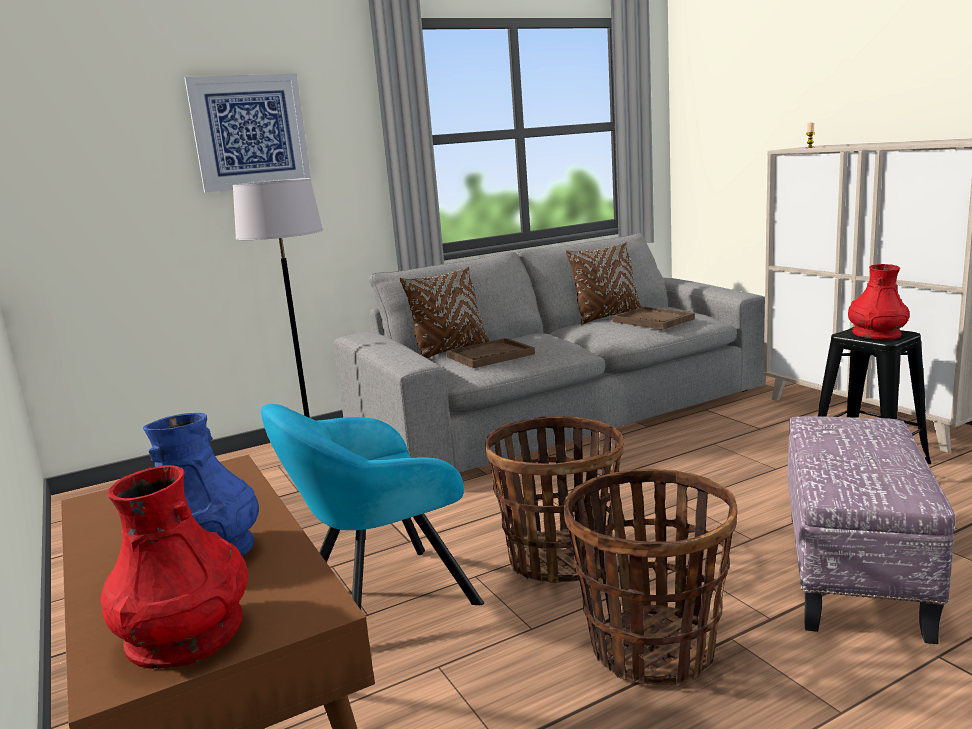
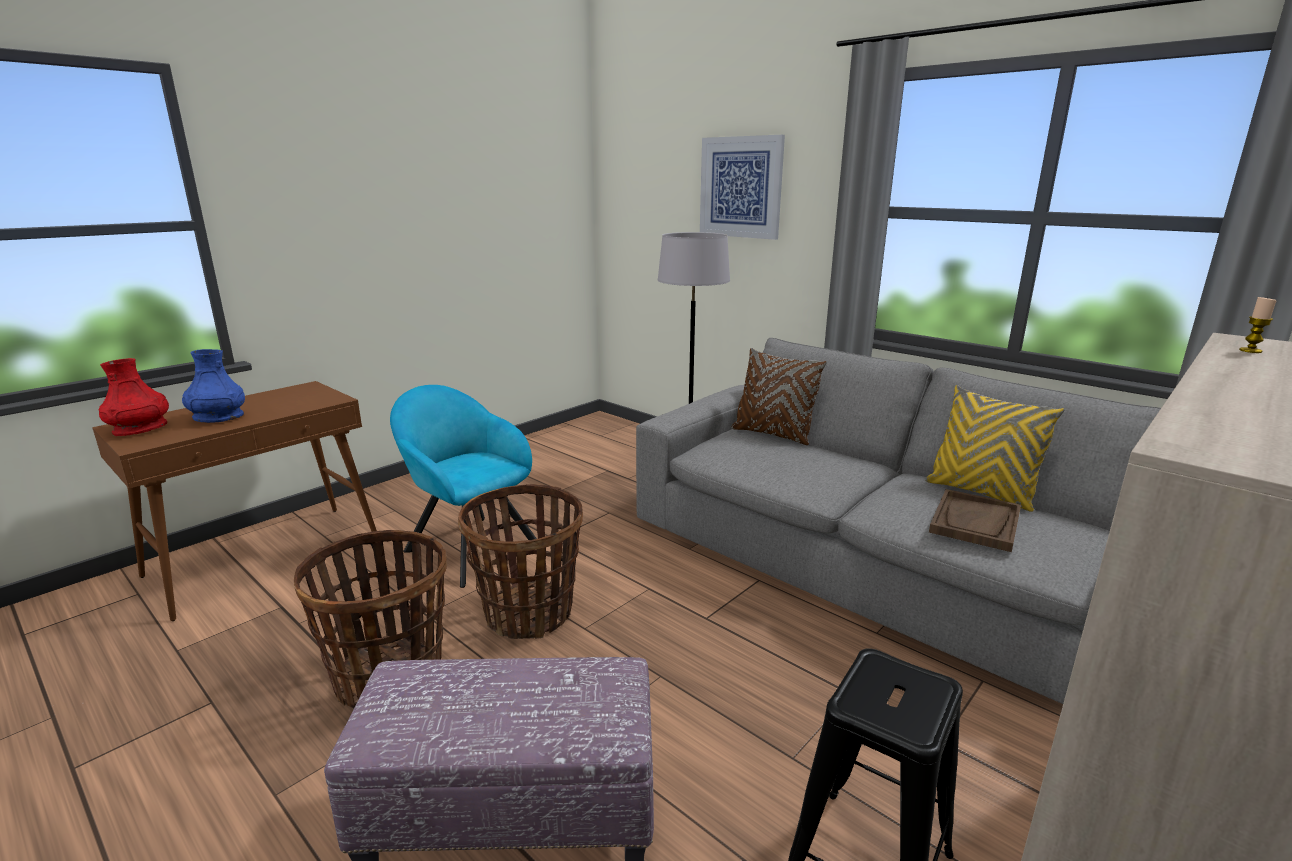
camera: 70 degrees right, 5 degrees up
brown tray [447,338,535,368] -> none
brown pillow [566,242,641,324] -> yellow pillow [925,385,1065,512]
red vase [848,264,910,340] -> none

